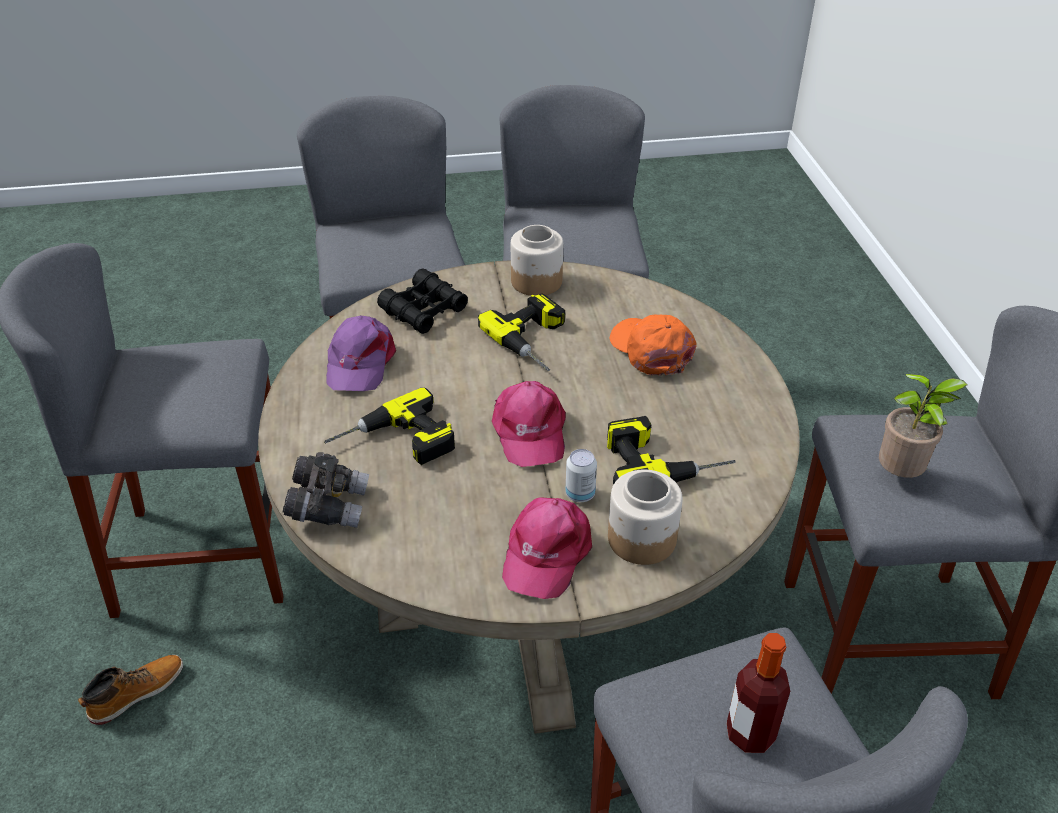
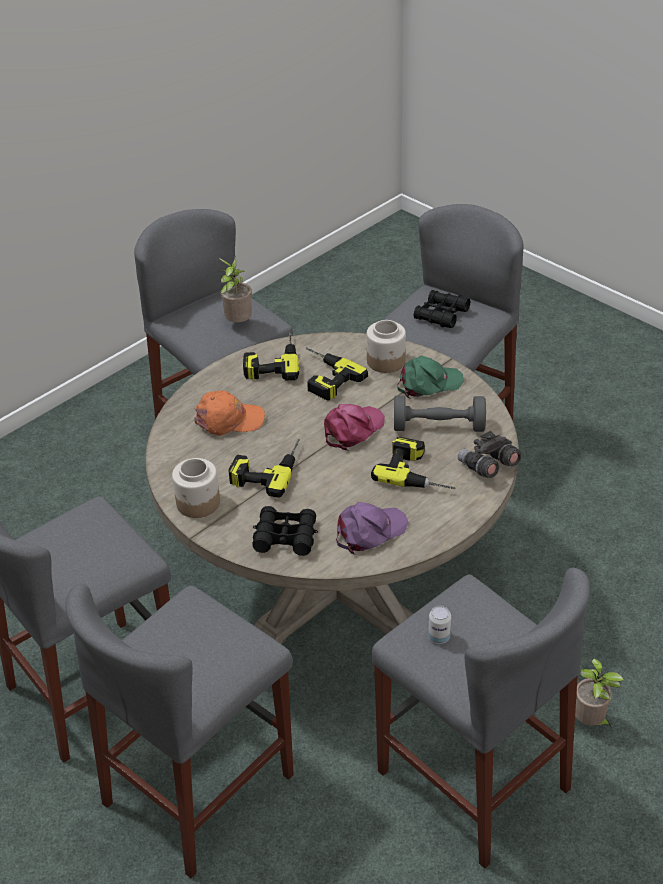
camera: 125 degrees left, 0 degrees up
boot [78,655,183,725] -> potted plant [575,658,624,728]
pink cap [502,497,592,599] -> green cap [397,356,464,399]
can [565,449,597,502] -> can moved to [428,606,451,644]
orange cap [610,314,697,376] -> orange cap turned 120 degrees counterclockwise [194,390,265,436]
bottle [727,633,790,753] -> black binoculars [414,290,470,328]
none -> power drill [243,331,299,381]
none -> grey dumbbell [394,396,486,432]

